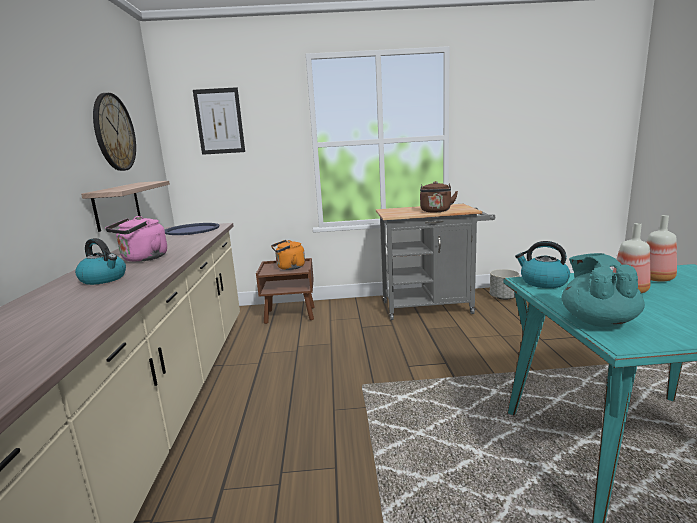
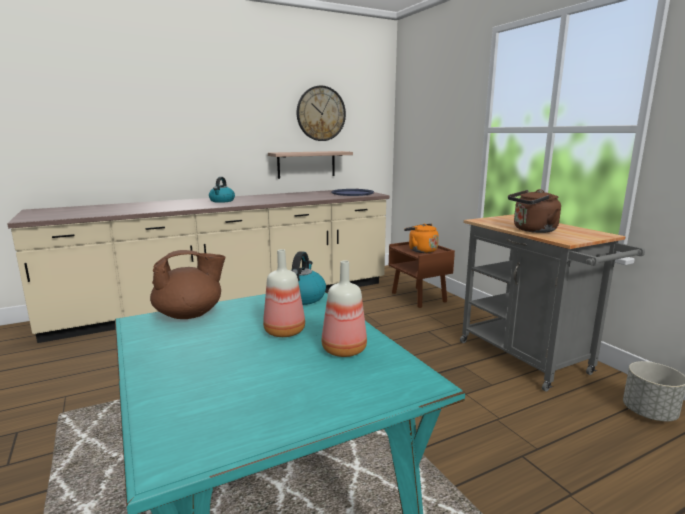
camera: 65 degrees right, 0 degrees up
pink kettle [105,216,167,262] -> none
picture [193,87,245,155] -> none
turquoise teapot [562,253,645,327] -> brown teapot [150,250,226,319]

